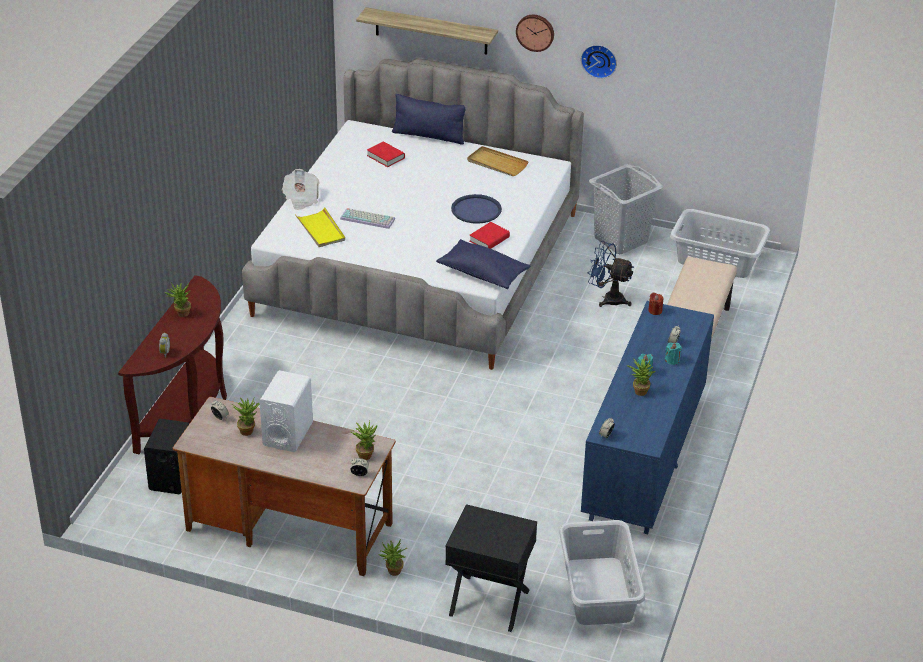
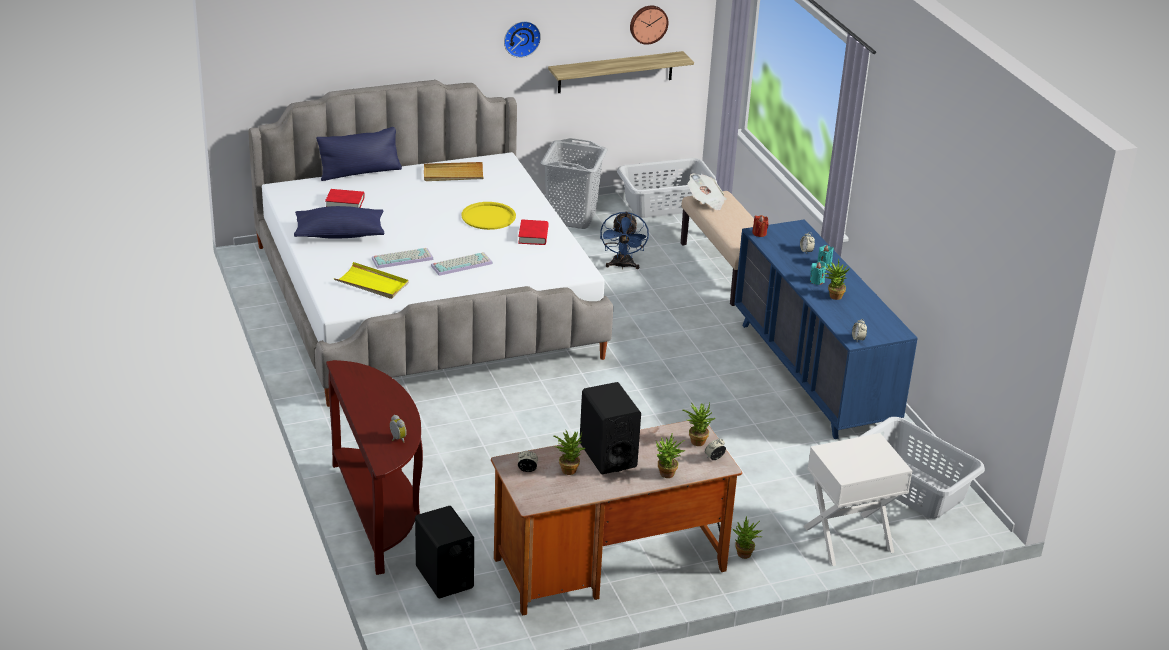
camera: 40 degrees left, 5 degrees down
potted plant [165,283,191,317] -> potted plant moved to [656,433,686,478]
white speaker [259,370,313,452] -> black speaker [579,382,641,474]
newspaper [282,169,320,210] -> newspaper moved to [687,173,727,211]
shelf [356,7,498,55] -> shelf moved to [548,51,694,93]
blue pillow [436,239,530,289] -> blue pillow moved to [294,206,384,239]
black nightstand [445,504,537,632] -> white nightstand [804,433,912,566]
blue tray [451,194,502,224] -> yellow tray [461,202,516,230]
wall clock [516,15,554,52] -> wall clock moved to [630,5,668,45]
blue fan [588,241,634,307] -> blue fan turned 75 degrees counterclockwise [600,212,649,269]
none -> keyboard [431,252,493,276]

